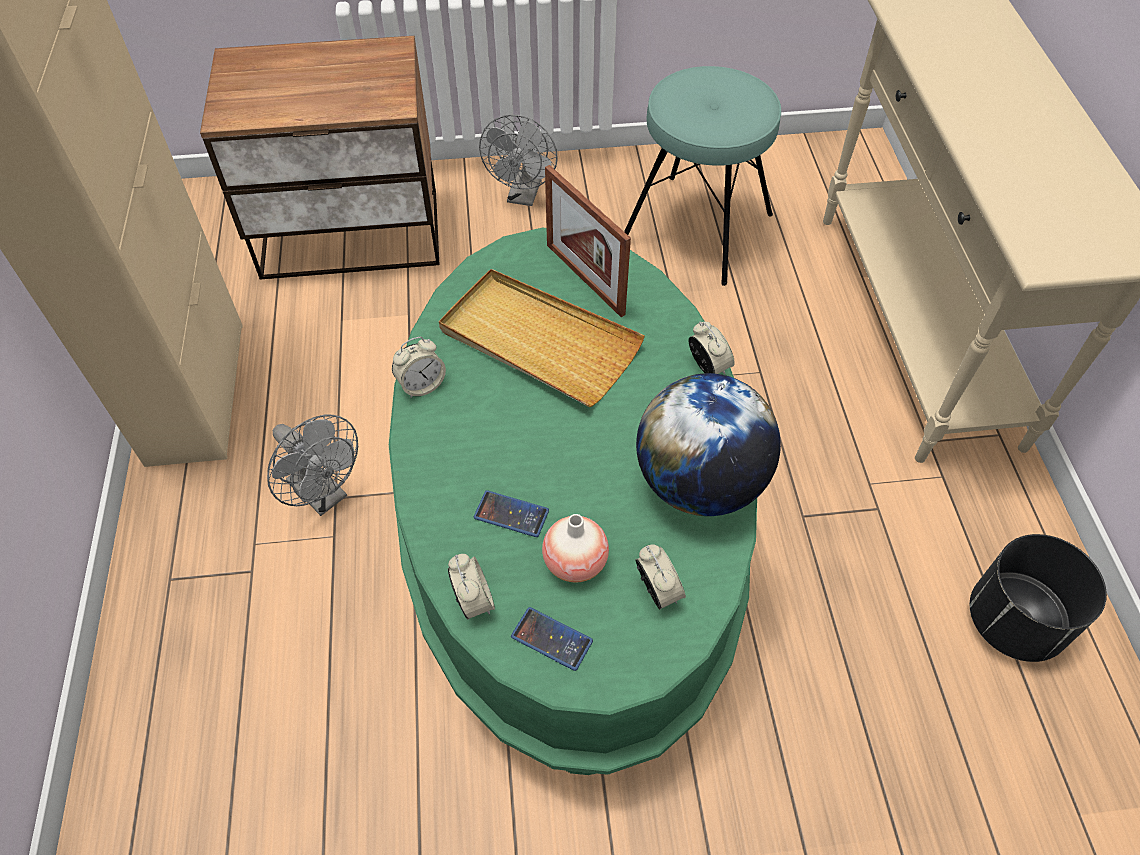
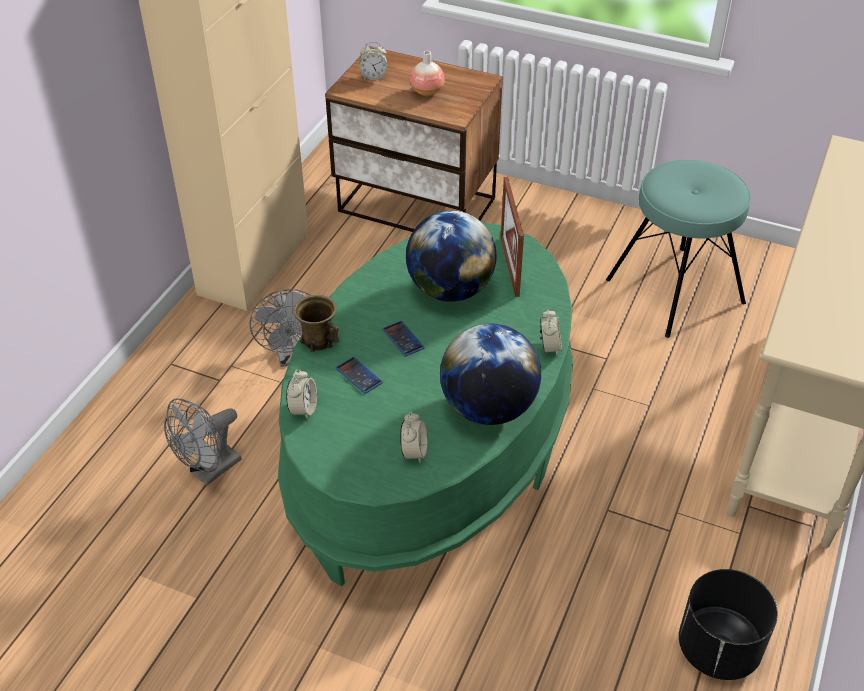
camera: 30 degrees right, 10 degrees down
alarm clock [392,337,446,398] -> alarm clock moved to [359,42,387,80]
beige tray [439,269,645,407] -> globe [406,210,496,302]
grey fan [479,115,558,206] -> grey fan moved to [164,398,242,485]
phone [511,607,593,671] -> phone moved to [382,321,425,357]
vase [542,514,609,583] -> vase moved to [410,51,444,96]
none -> brown mug [293,295,339,352]

